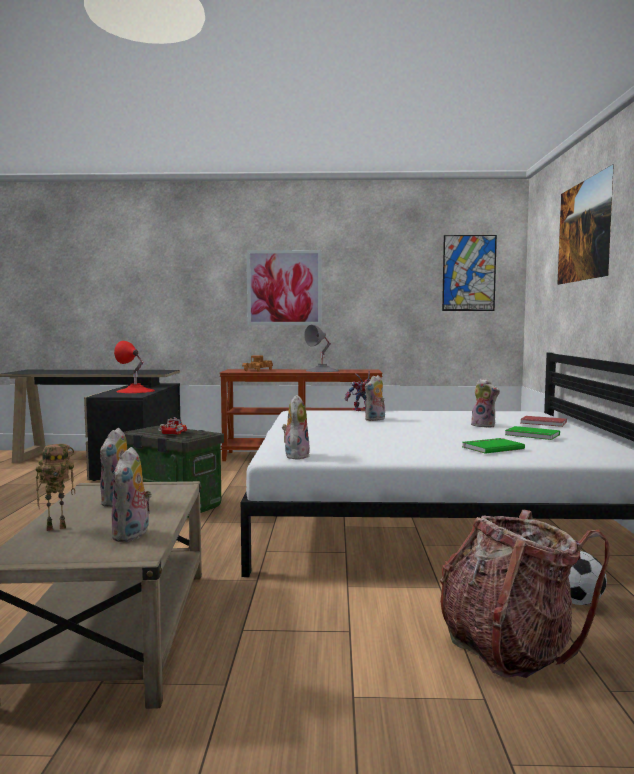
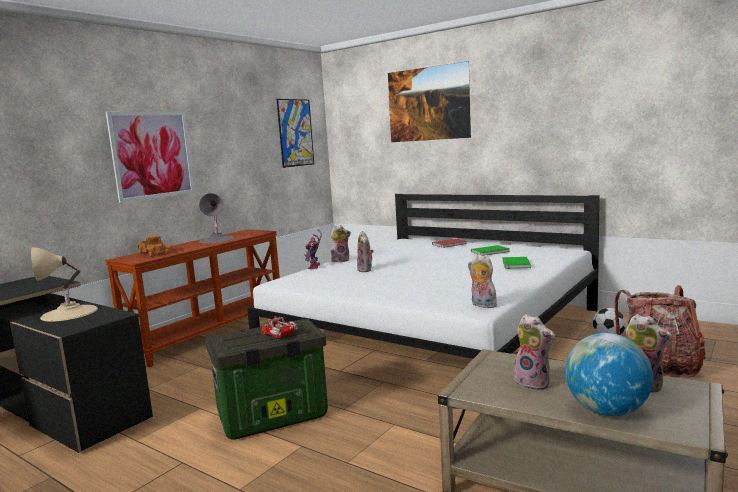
camera: 55 degrees left, 5 degrees up
toy robot [36,444,75,531] -> globe [565,333,653,416]
red table lamp [114,341,155,393] -> beige table lamp [31,247,98,321]
plush toy [471,378,500,428] -> plush toy moved to [331,225,351,262]

